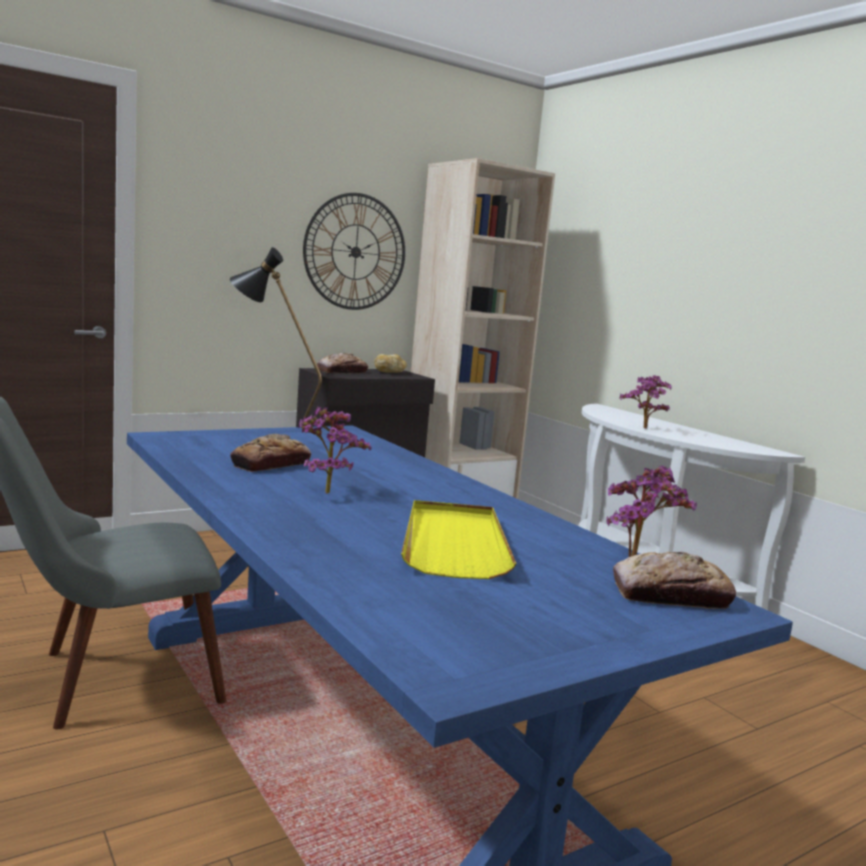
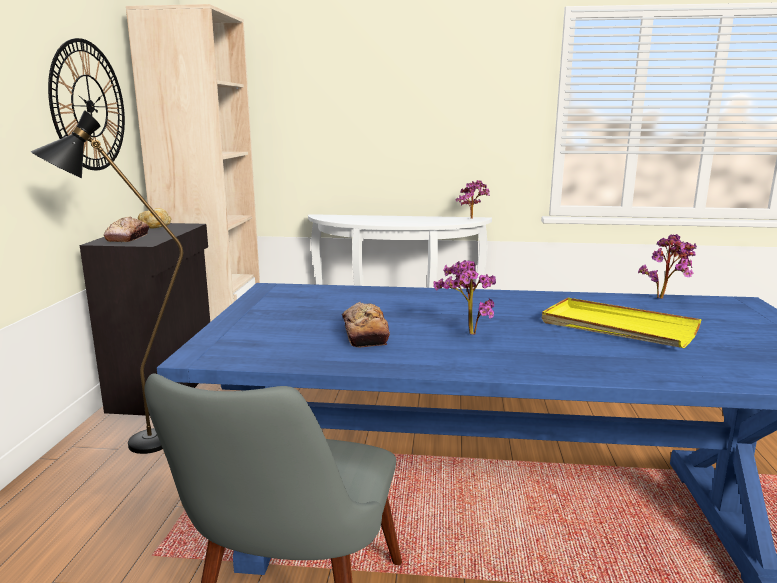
camera: 50 degrees left, 5 degrees up
bread [613,552,736,609] -> none
potted plant [619,375,672,428] -> potted plant moved to [456,180,490,219]

